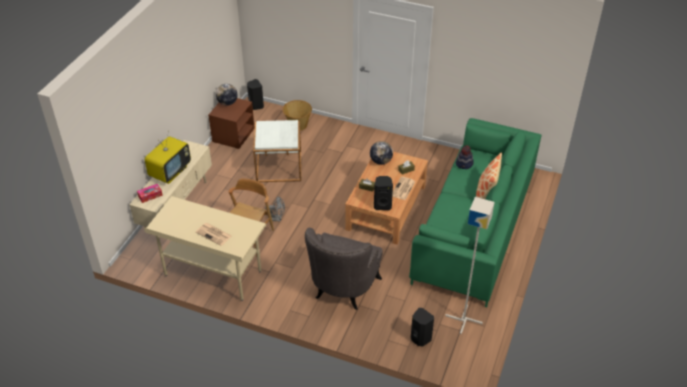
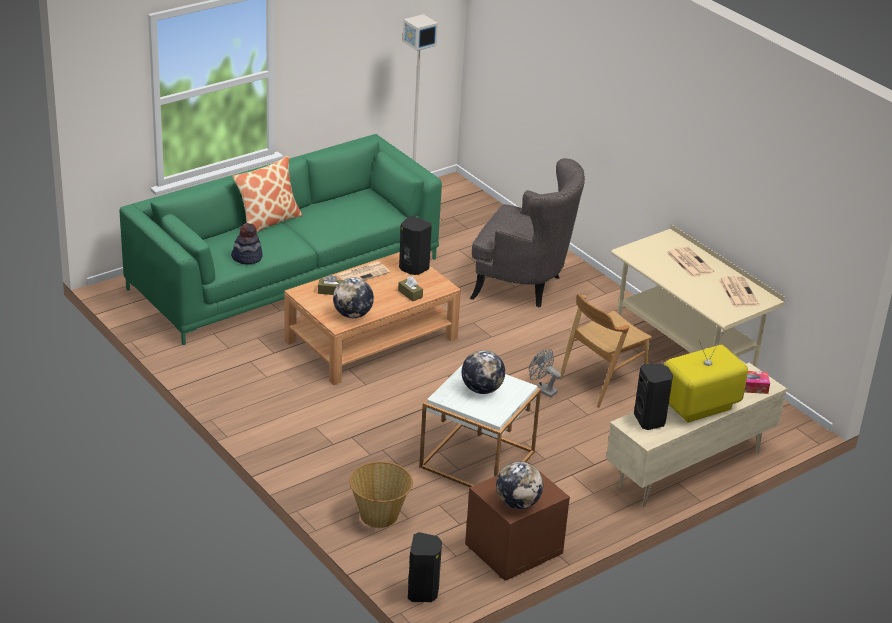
camera: 150 degrees left, 10 degrees down
grey armchair [305,228,383,310] -> grey armchair turned 60 degrees clockwise [470,158,585,307]
black speaker [411,308,434,346] -> black speaker moved to [634,364,673,430]
none -> globe [462,350,505,394]
none -> newspaper [719,276,759,307]

